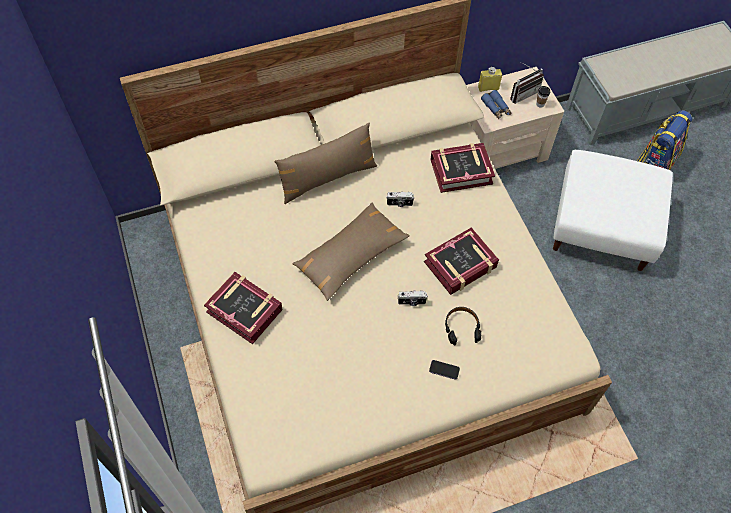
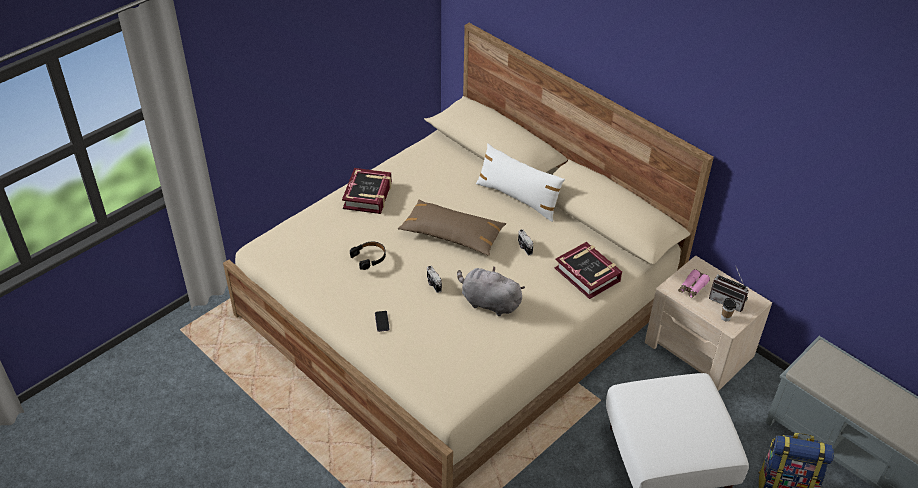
camera: 65 degrees right, 15 degrees down
brown pillow [275,123,377,204] -> white pillow [476,143,565,222]
book [424,228,499,295] -> grey plush toy [457,266,525,316]
black headphones [445,307,481,345] -> black headphones moved to [350,241,386,270]
yellow bottle [478,67,502,92] -> none
blue binoculars [481,90,512,119] -> pink binoculars [678,269,710,298]

